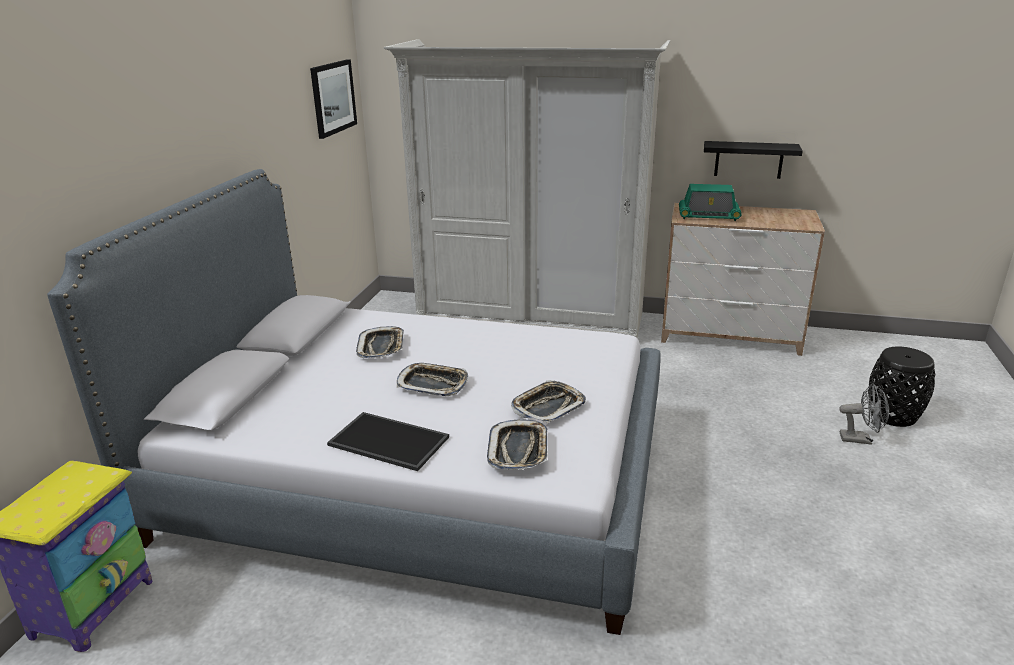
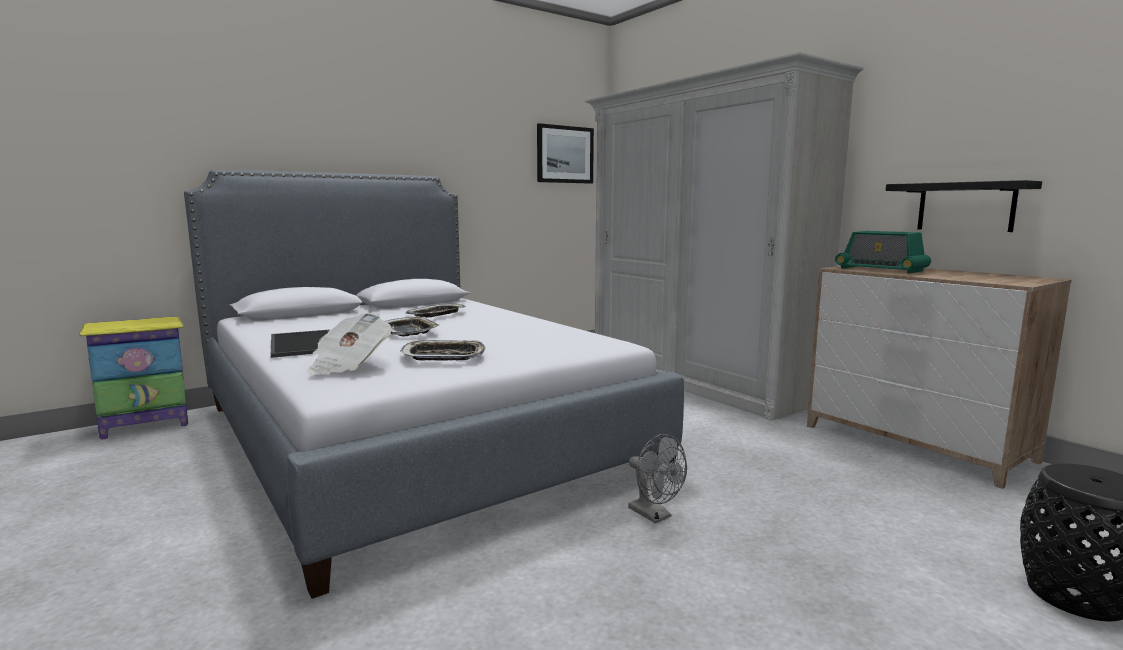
camera: 40 degrees right, 15 degrees down
tray [487,420,547,470] -> newspaper [307,313,392,375]
grey fan [839,383,889,445] -> grey fan moved to [628,434,687,523]

